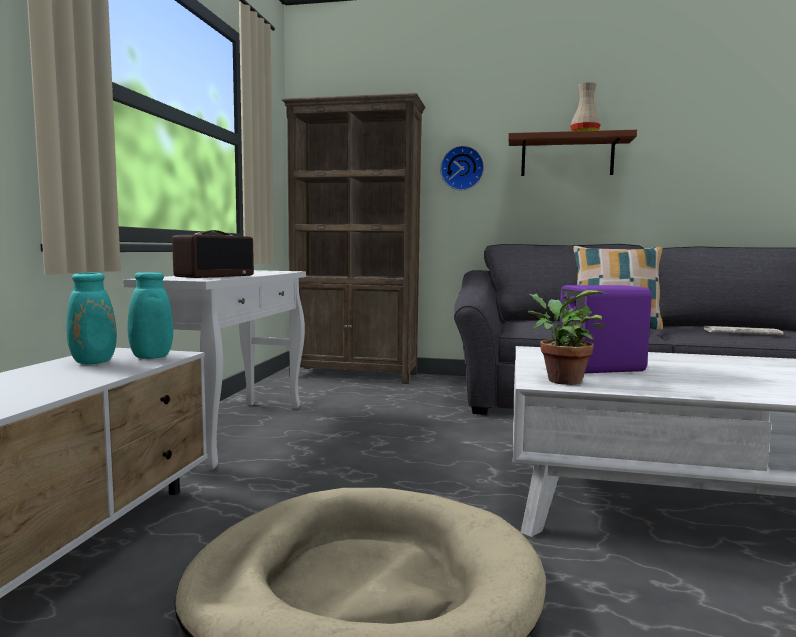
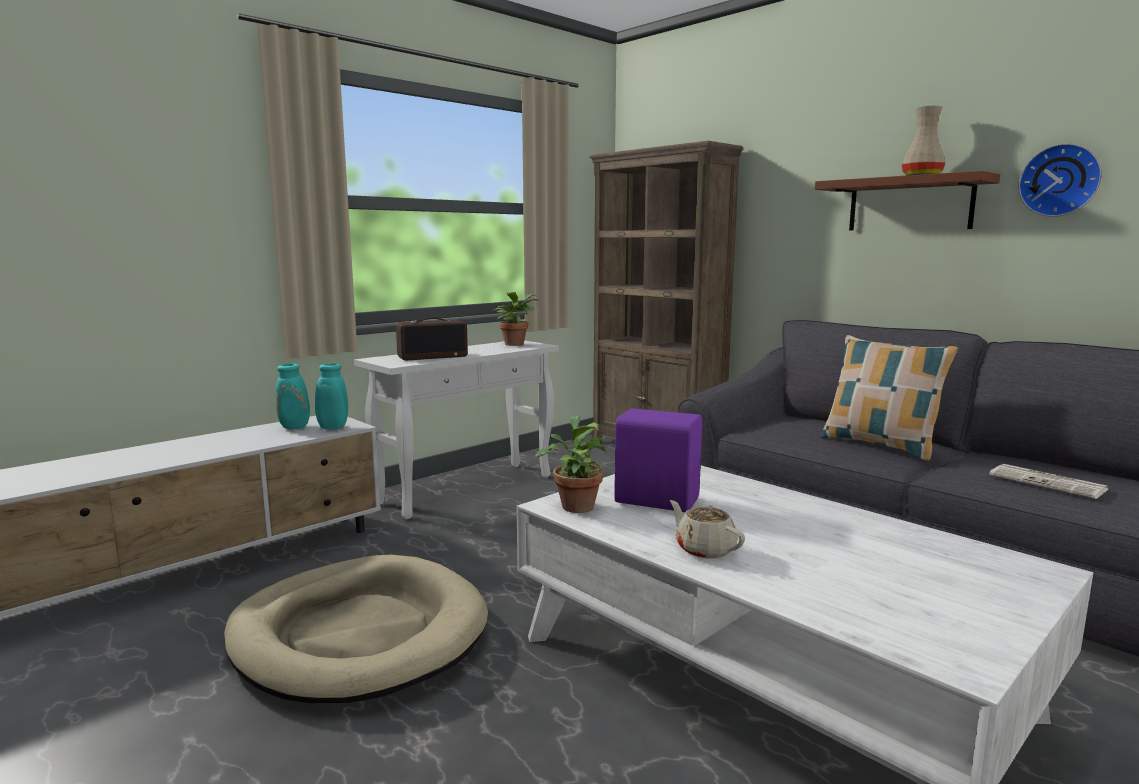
camera: 35 degrees right, 5 degrees up
wall clock [440,146,484,190] -> wall clock moved to [1018,143,1102,217]
none -> potted plant [493,292,538,346]
none -> beige teapot [670,500,745,559]

